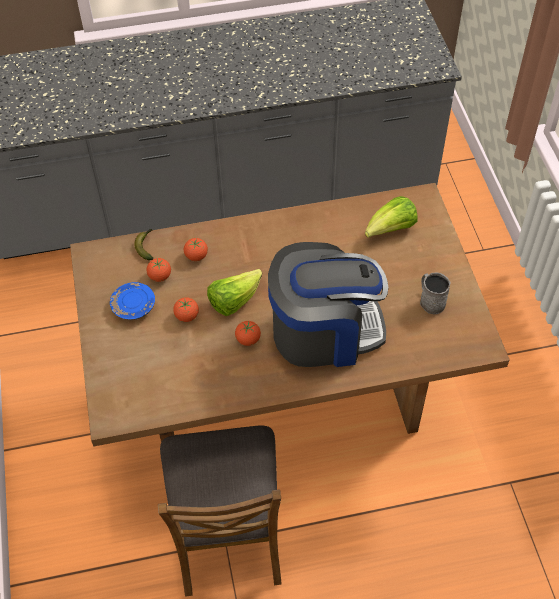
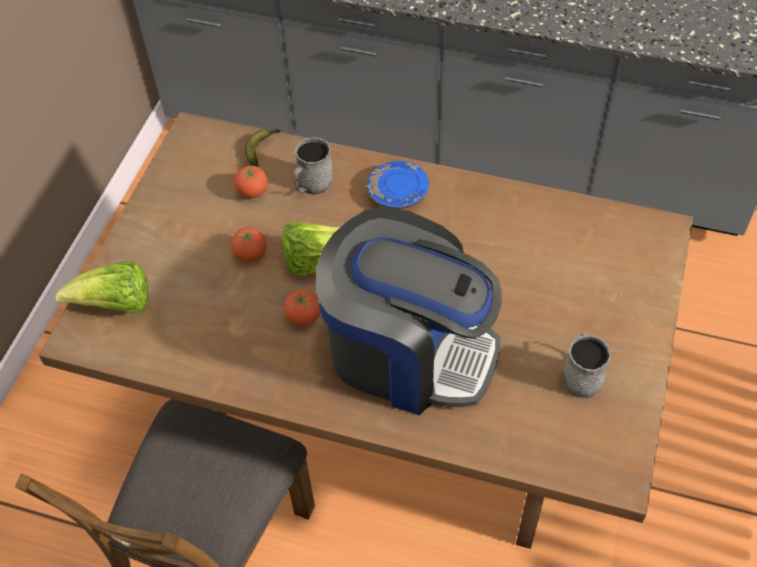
camera: 30 degrees right, 0 degrees up
blue plate [110,282,155,320] -> blue plate moved to [367,161,429,209]
tomato [184,238,208,261] -> grey mug [293,137,334,195]
lettuce [365,196,418,237] -> lettuce moved to [55,261,148,313]

